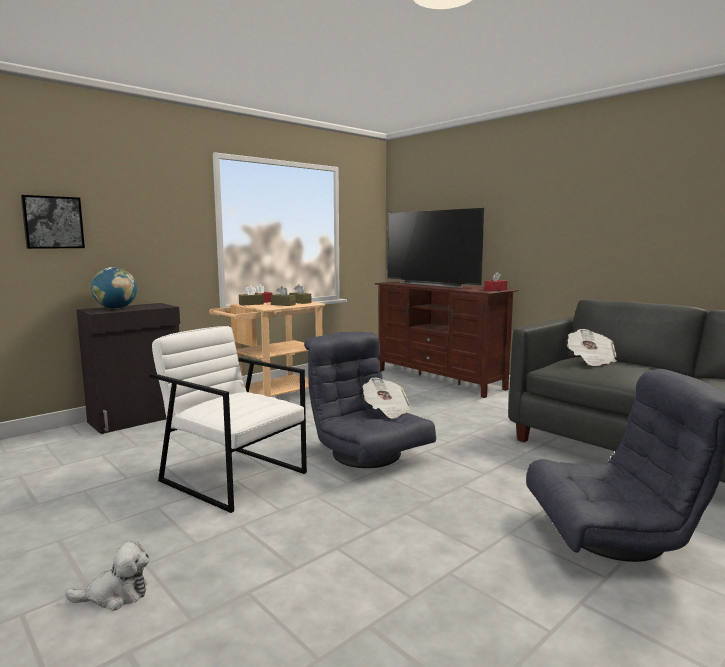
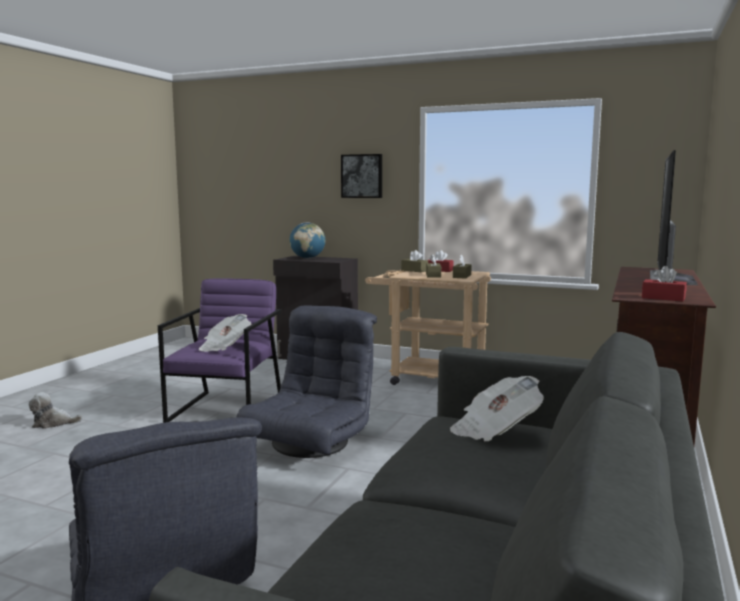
camera: 65 degrees right, 0 degrees up
picture [21,195,85,249] -> picture moved to [341,154,382,198]
plush toy [65,541,149,611] -> plush toy turned 120 degrees clockwise [29,392,82,429]
white armchair [149,326,307,513] -> purple armchair [158,278,281,423]
newspaper [362,378,411,419] -> newspaper moved to [199,314,251,352]

